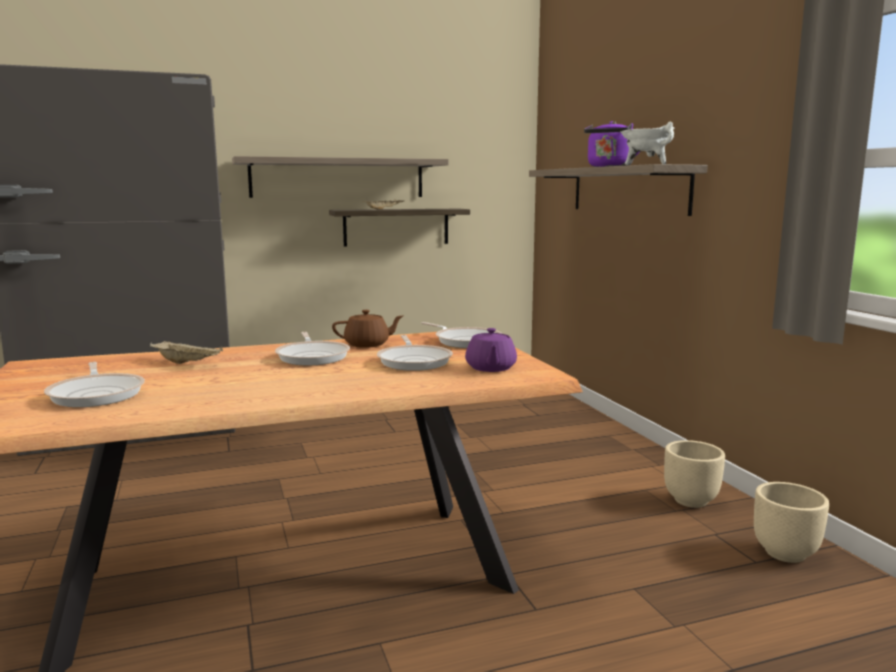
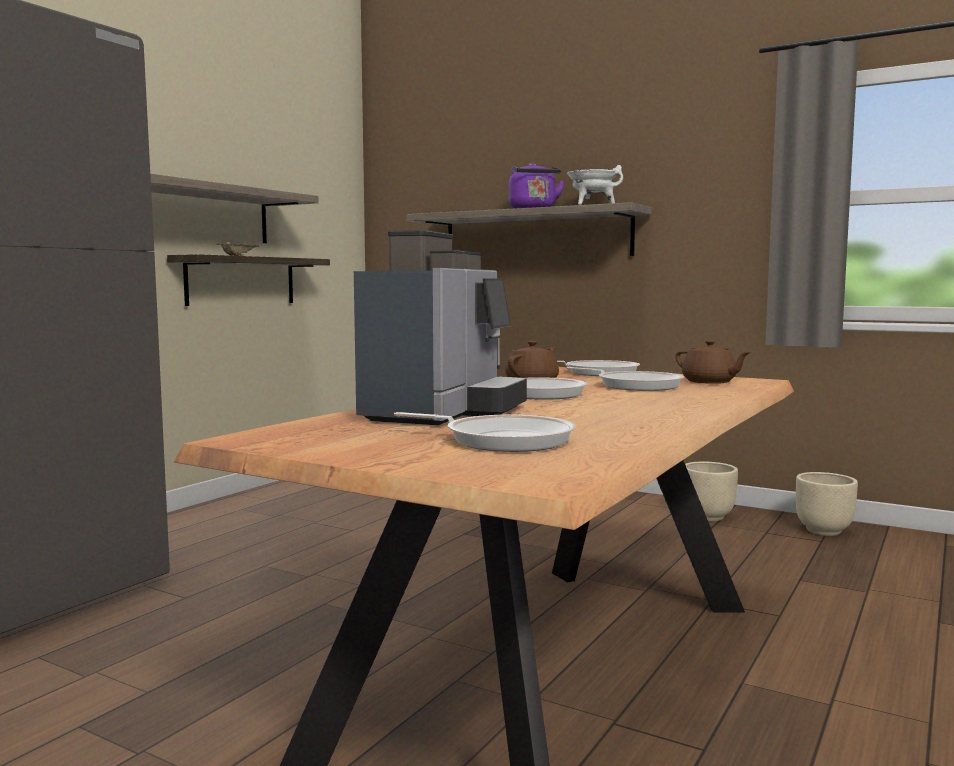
camera: 40 degrees left, 5 degrees down
beige tray [150,341,223,364] -> coffee machine [354,230,527,425]
purple teapot [465,328,517,372] -> brown teapot [676,340,751,384]

